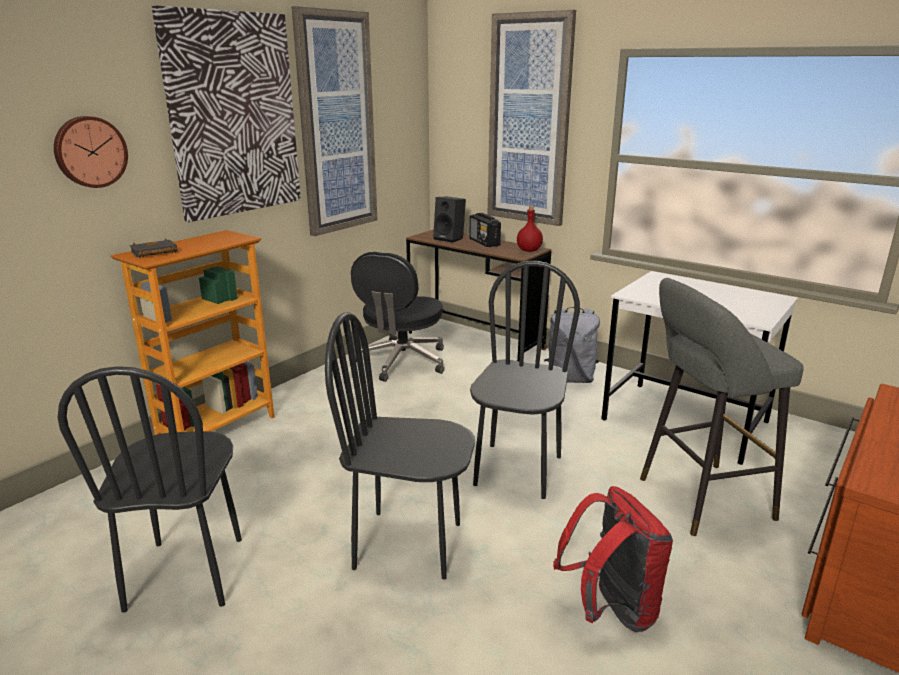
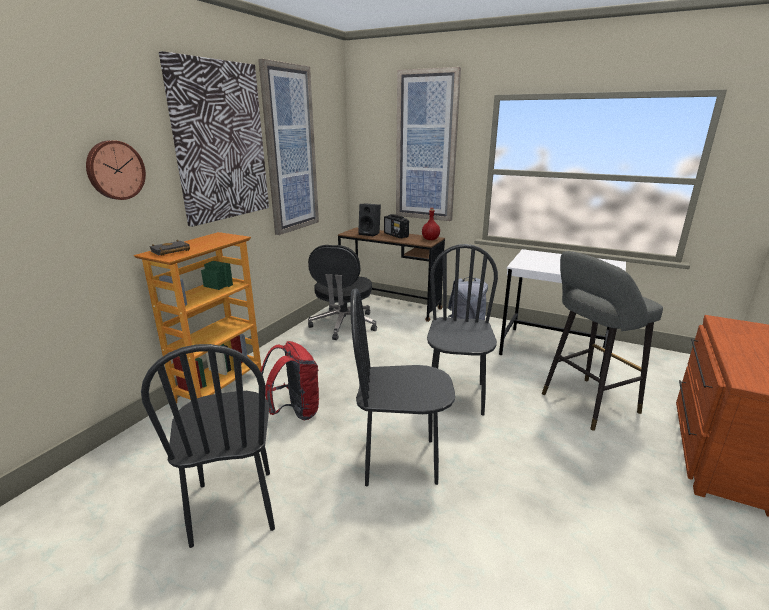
camera: 10 degrees left, 0 degrees up
red backpack [553,486,673,632] -> red backpack moved to [260,341,320,420]

